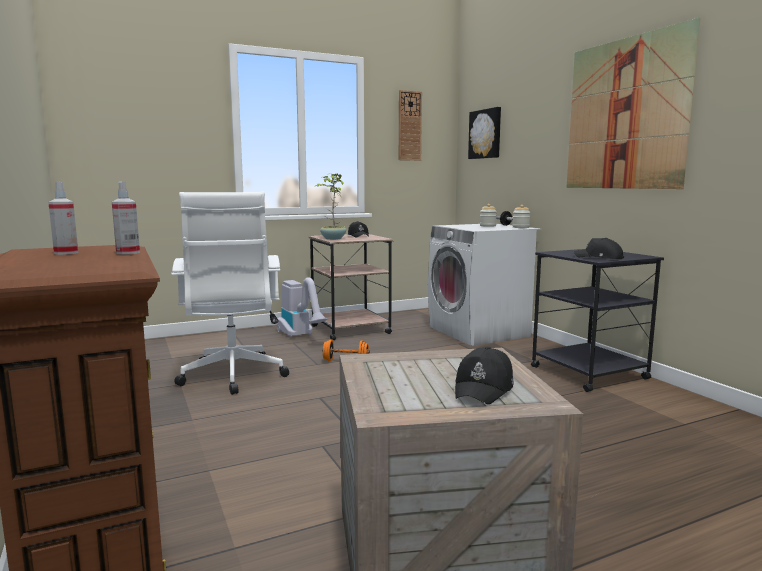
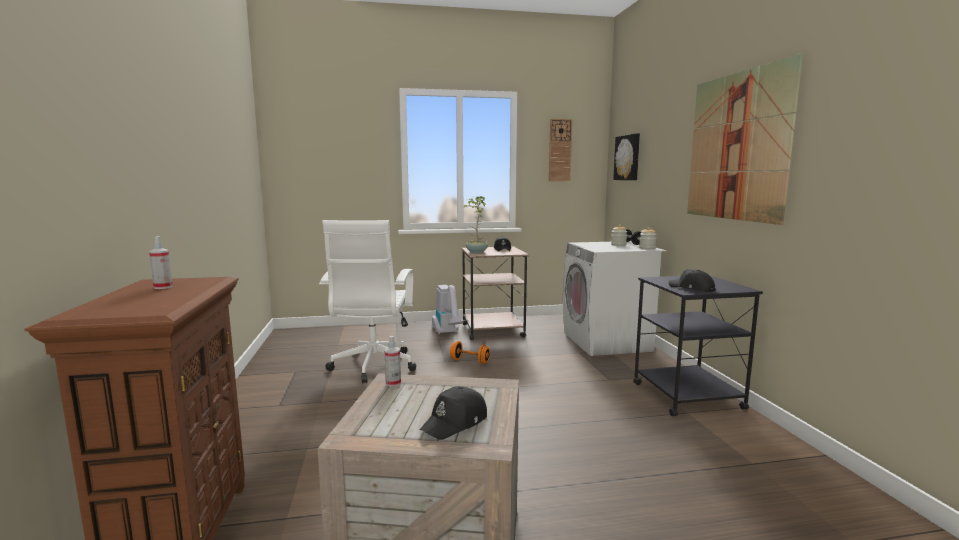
camera: 15 degrees right, 0 degrees up
spray bottle [112,182,140,255] -> spray bottle moved to [384,336,401,387]

